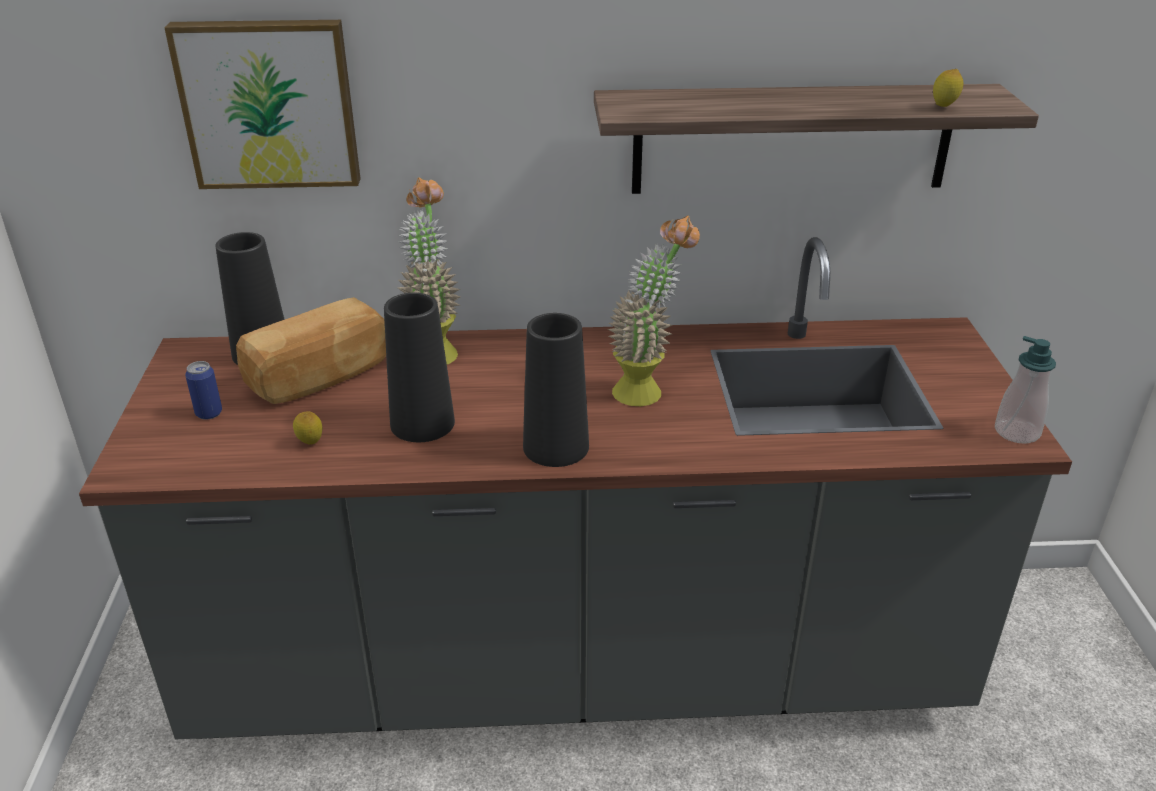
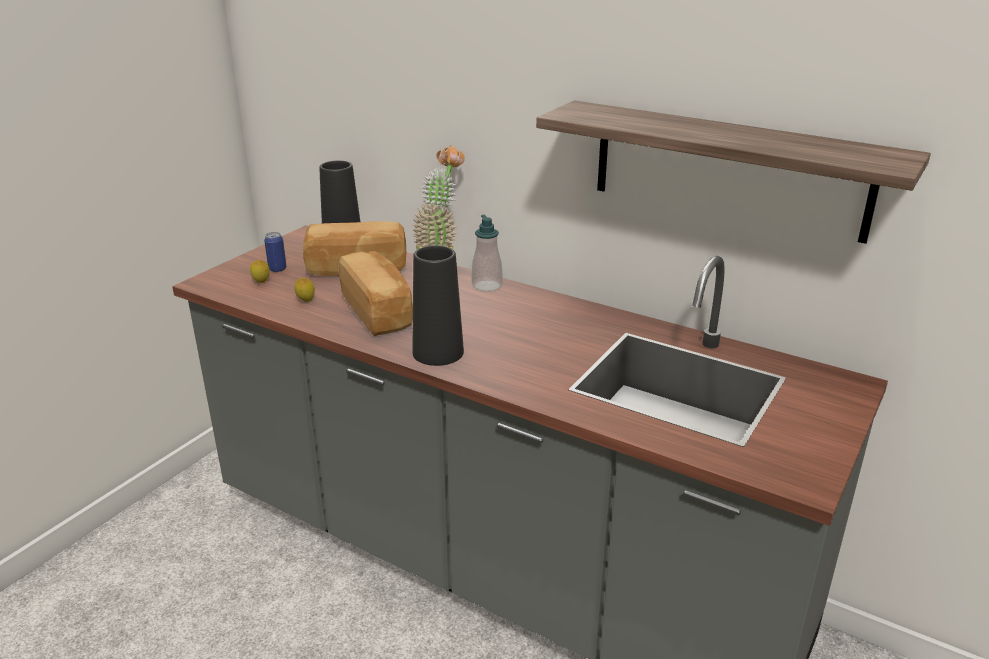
camera: 35 degrees right, 5 degrees down
picture [164,20,361,189] -> none
black vase [384,293,455,442] -> bread [339,251,413,336]
potted plant [608,216,700,406] -> none
lemon [933,69,963,107] -> lemon moved to [250,260,270,283]
soap dispenser [995,336,1056,443] -> soap dispenser moved to [472,215,502,292]

